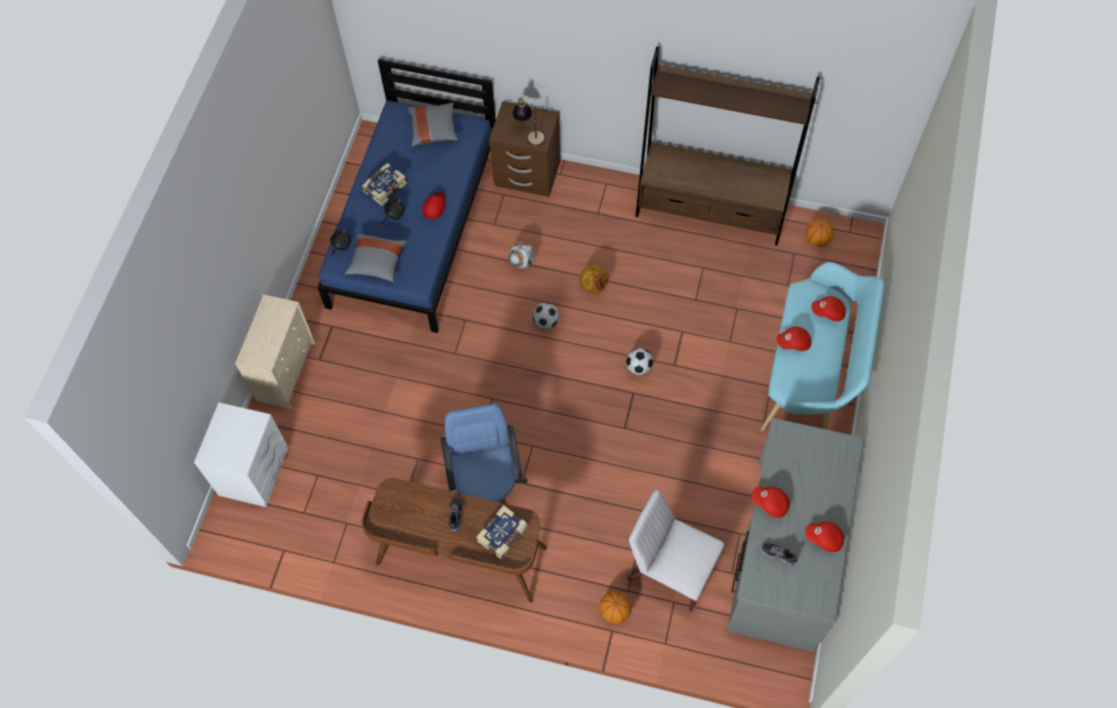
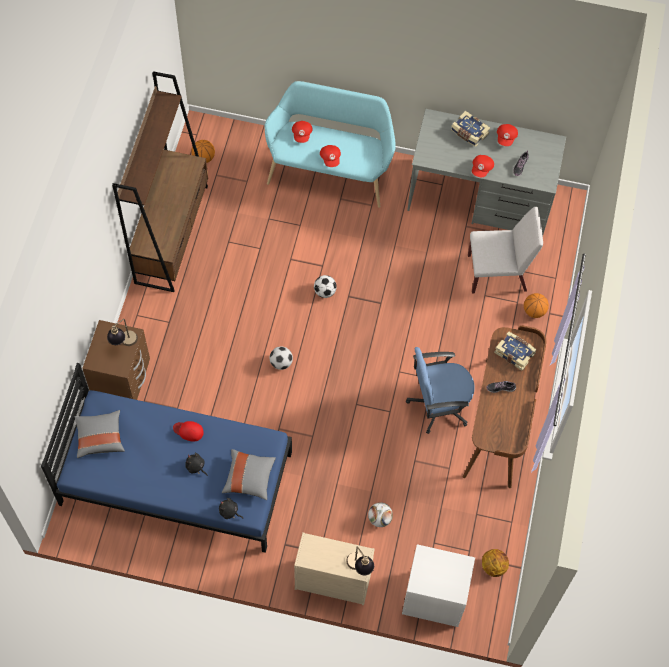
camera: 95 degrees left, 0 degrees up
book [362,163,407,206] -> book moved to [451,111,490,147]
football [509,242,535,268] -> football moved to [368,502,393,527]
basketball [580,265,608,293] -> basketball moved to [482,549,509,577]
white chair [627,490,725,612] -> white chair turned 120 degrees counterclockwise [468,207,543,294]
none -> table lamp [346,546,374,575]

